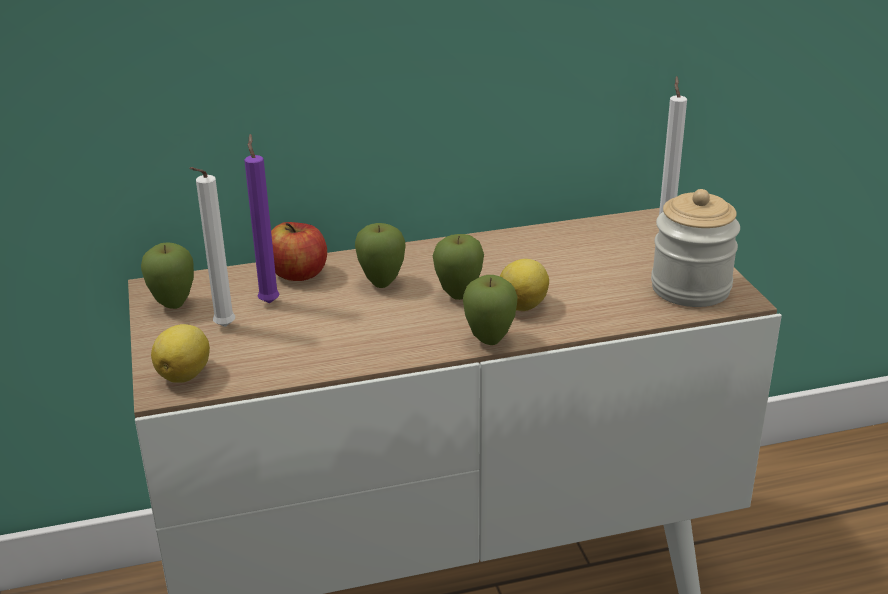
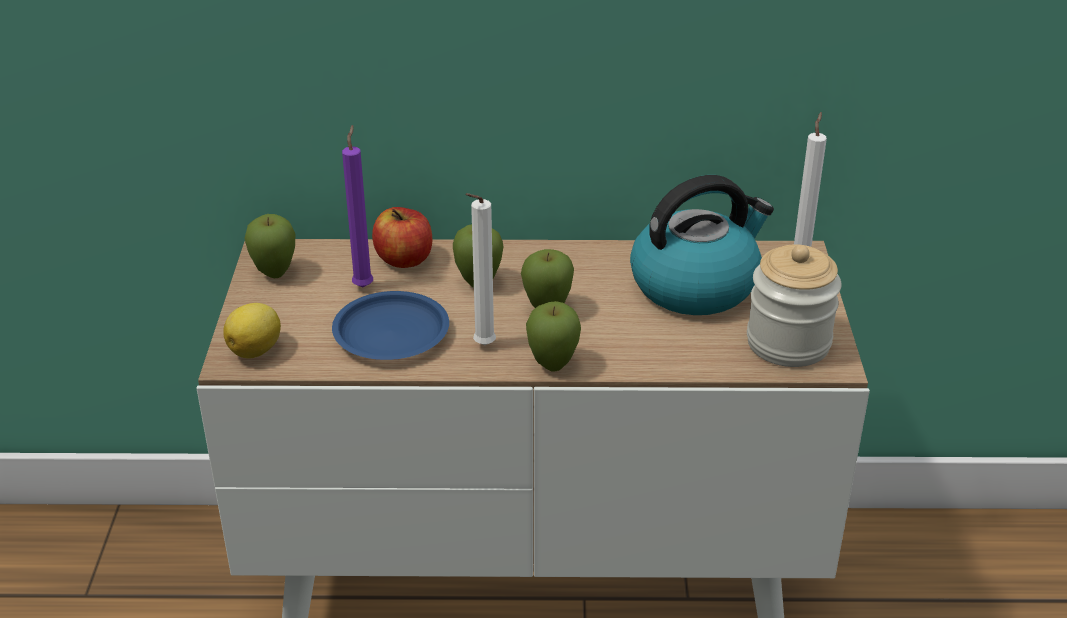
camera: 15 degrees right, 5 degrees up
white candle [189,167,235,327] -> white candle moved to [465,193,496,345]
lemon [500,259,549,311] -> none
none -> blue plate [332,291,449,360]
none -> kettle [630,175,774,315]

